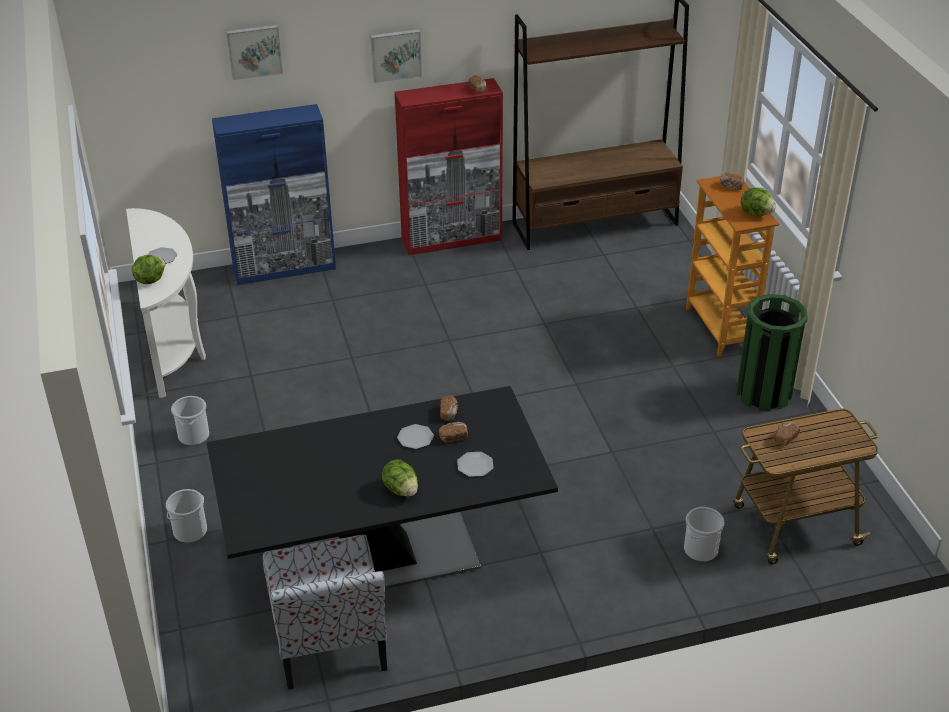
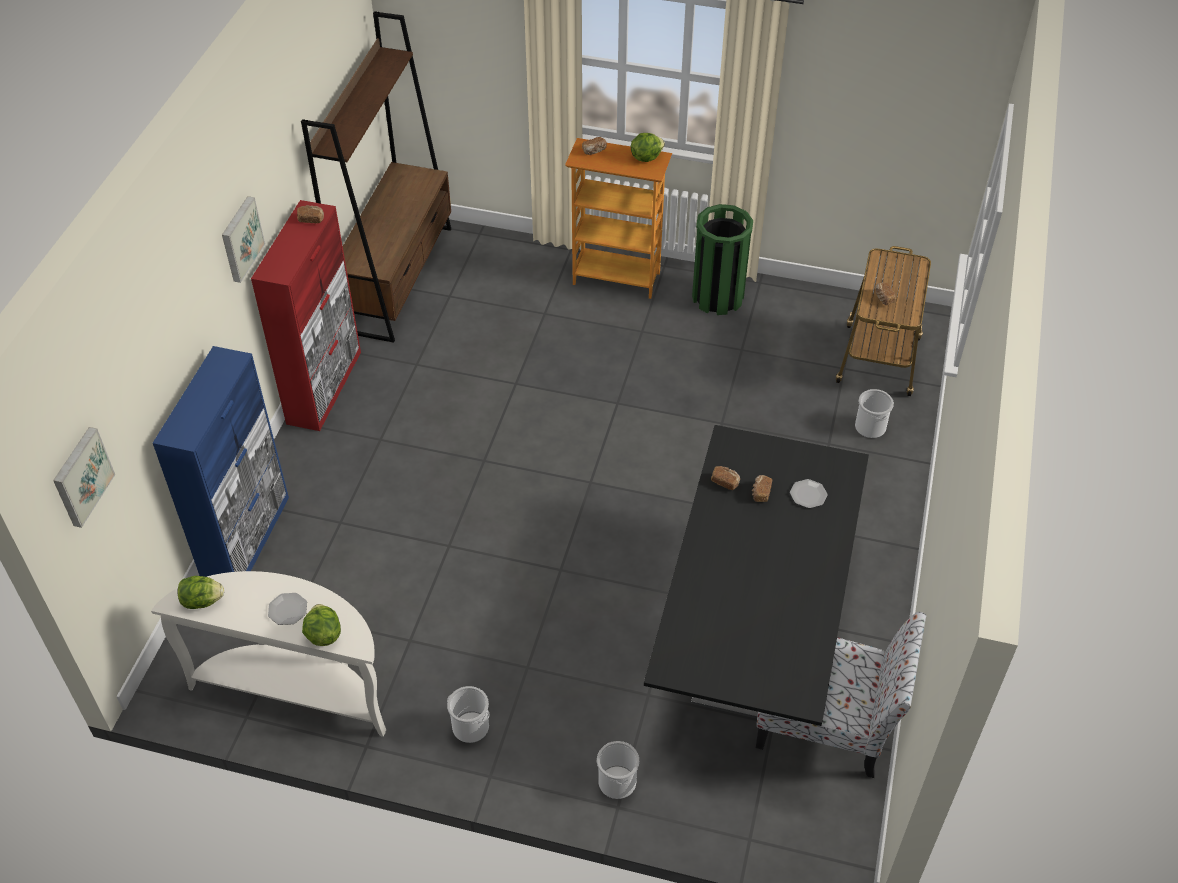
camera: 60 degrees left, 10 degrees up
picture [226,25,283,80] -> picture moved to [53,427,115,528]
lettuce [382,459,418,496] -> lettuce moved to [178,576,224,609]
plate [397,424,434,449] -> none

